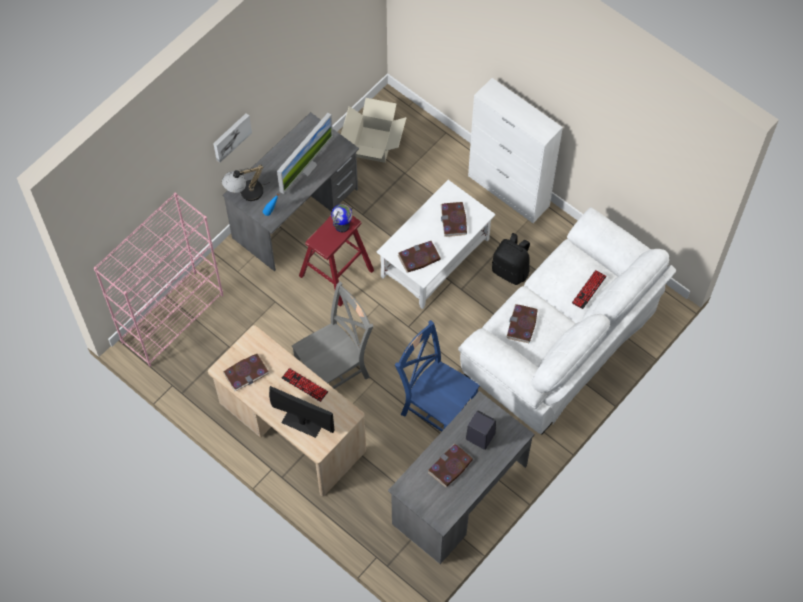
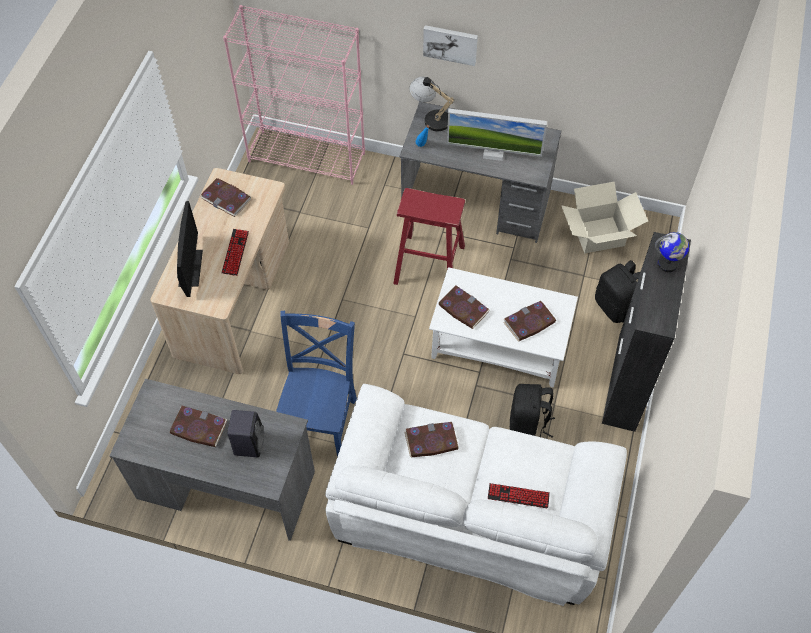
camera: 65 degrees right, 5 degrees down
grey chair [292,282,374,389] -> none
globe [331,204,353,232] -> globe moved to [655,232,689,272]
white cabinet [468,78,563,223] -> black cabinet [602,232,691,432]
none -> black backpack [595,260,640,323]

